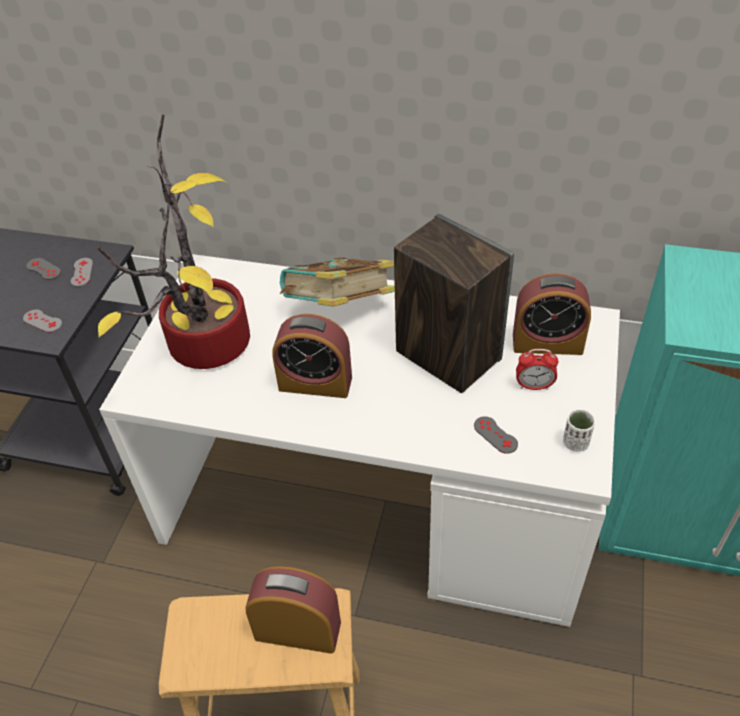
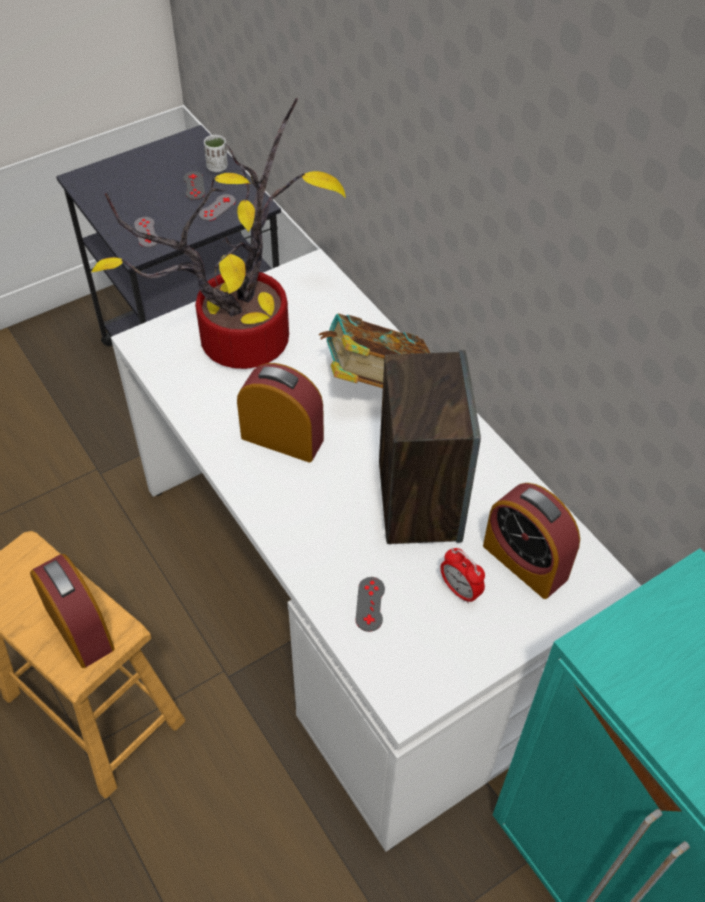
camera: 40 degrees right, 5 degrees up
alarm clock [272,314,352,398] -> alarm clock turned 150 degrees clockwise [237,363,324,462]
white cup [563,409,595,452] -> white cup moved to [204,135,228,172]

